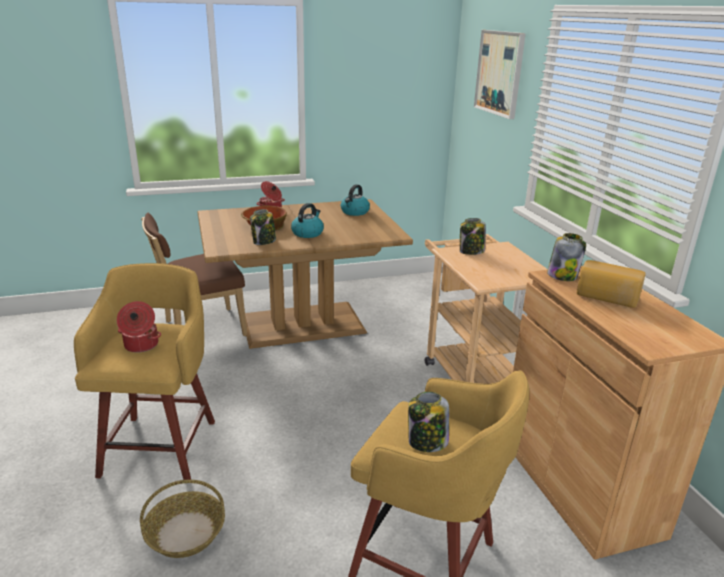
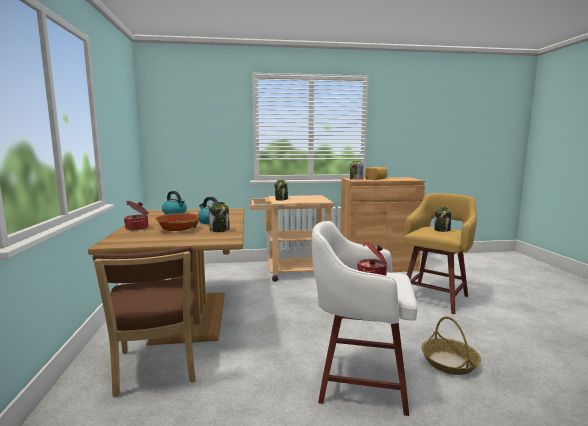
camera: 80 degrees left, 15 degrees down
yellow stool [74,263,215,480] -> white stool [312,221,418,416]
picture [474,30,526,119] -> none

